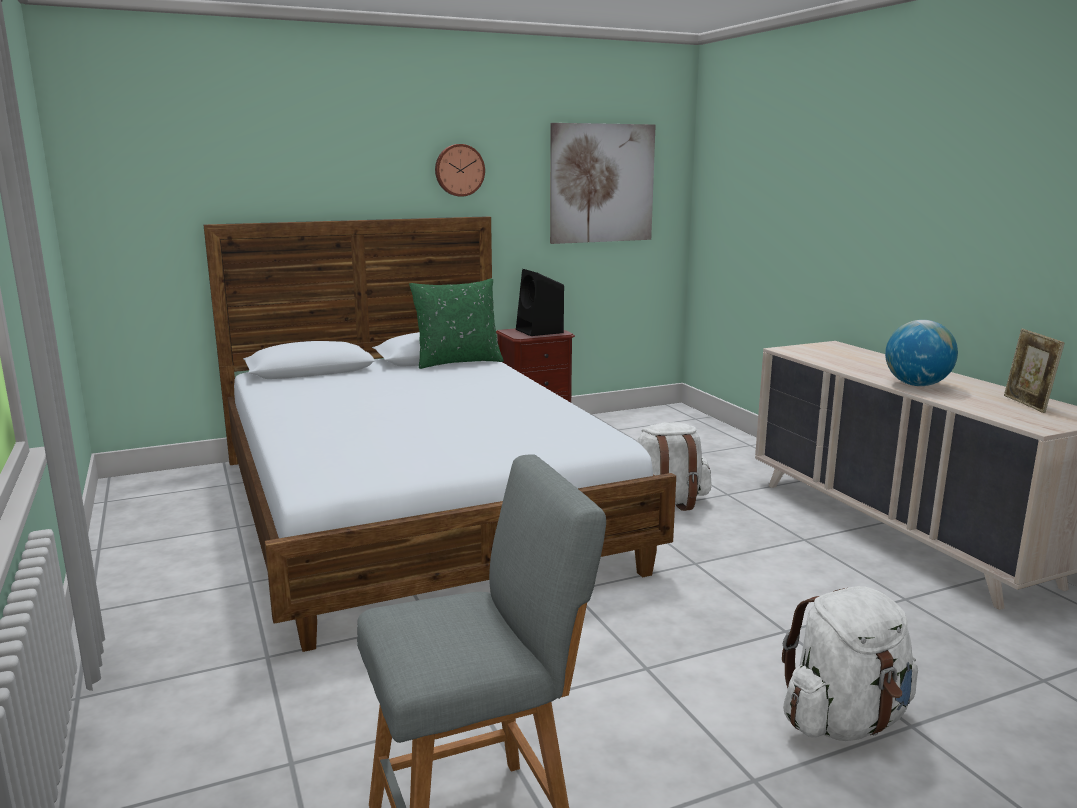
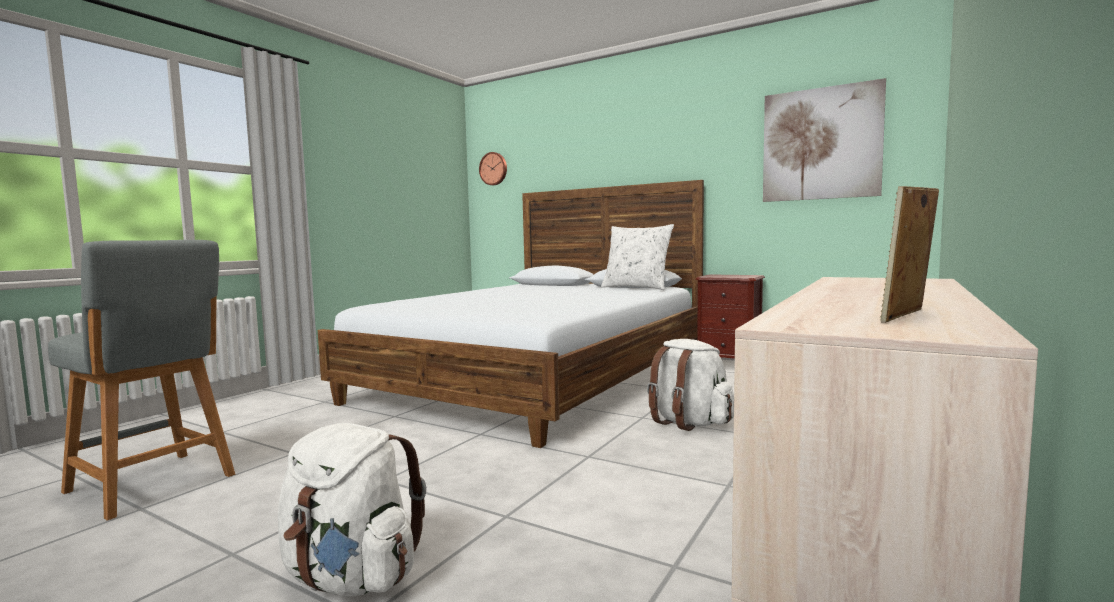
camera: 55 degrees right, 10 degrees down
green pillow [409,278,504,369] -> white pillow [601,224,674,290]
wall clock [435,144,485,197] -> wall clock moved to [479,152,507,185]
black speaker [516,269,564,336] -> none
globe [885,320,958,386] -> none

